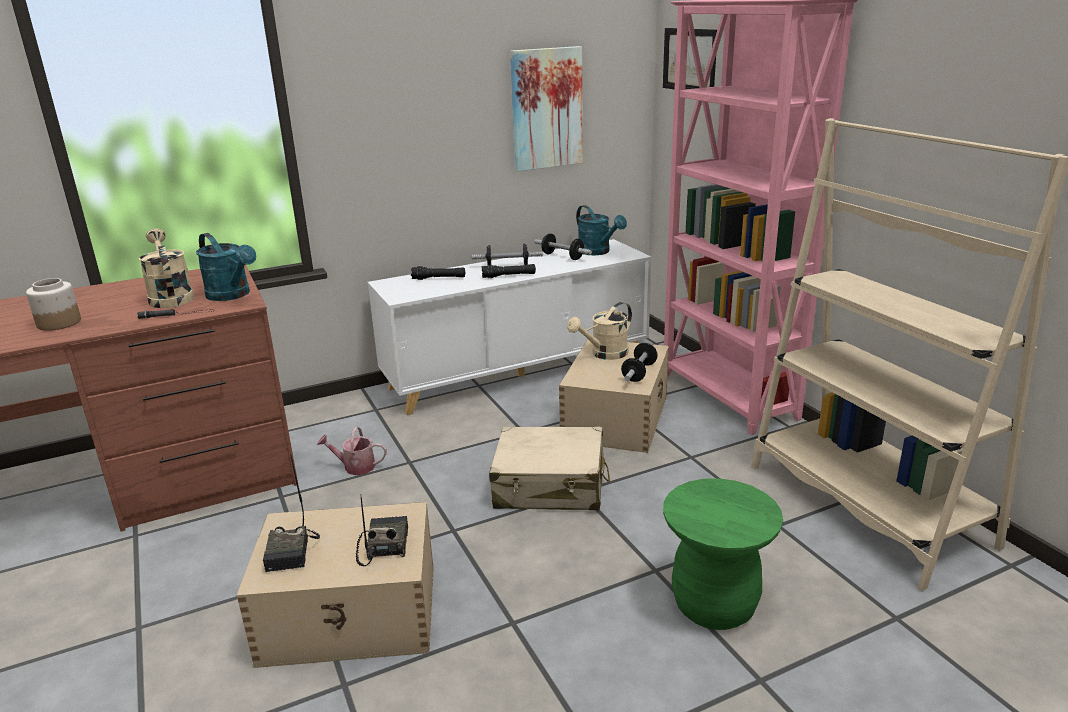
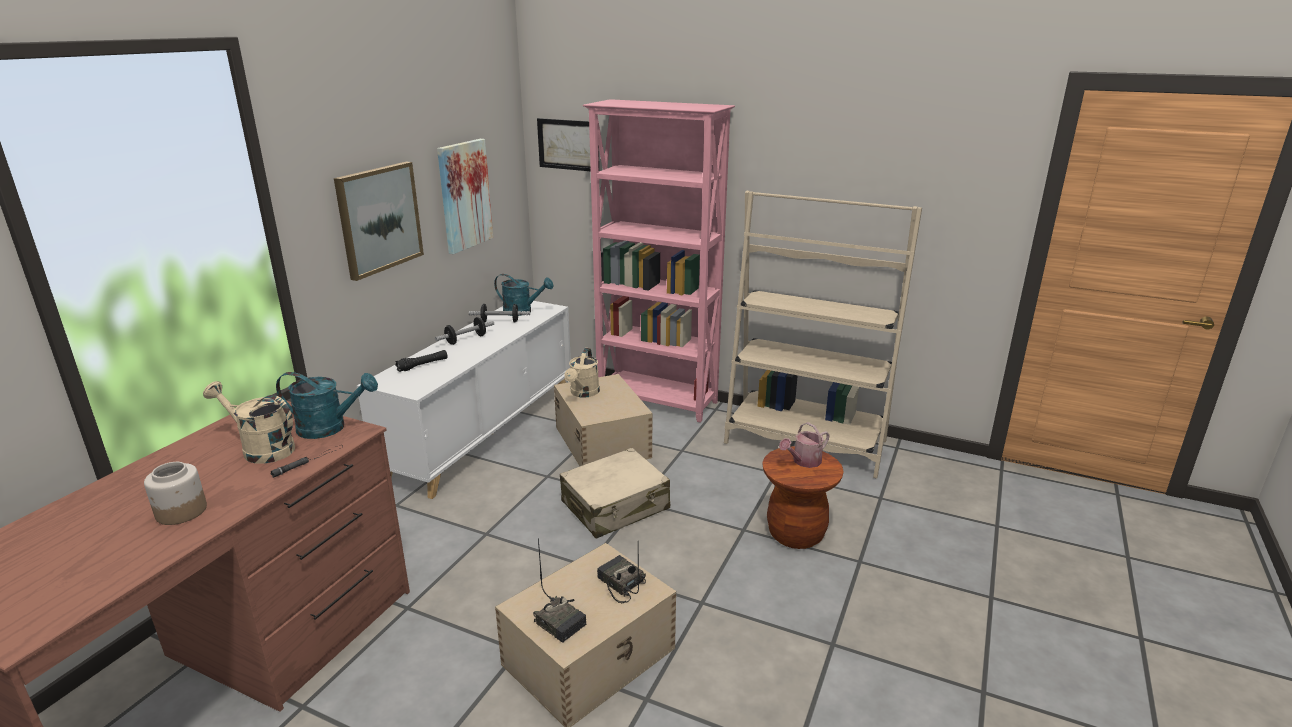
camera: 40 degrees left, 0 degrees up
watering can [317,427,387,475] -> watering can moved to [779,422,830,468]
black flashlight [481,264,536,278] -> none
dumbbell [621,343,658,382] -> none
green stool [663,479,783,630] -> brown stool [762,446,844,549]
none -> picture [334,162,424,281]

